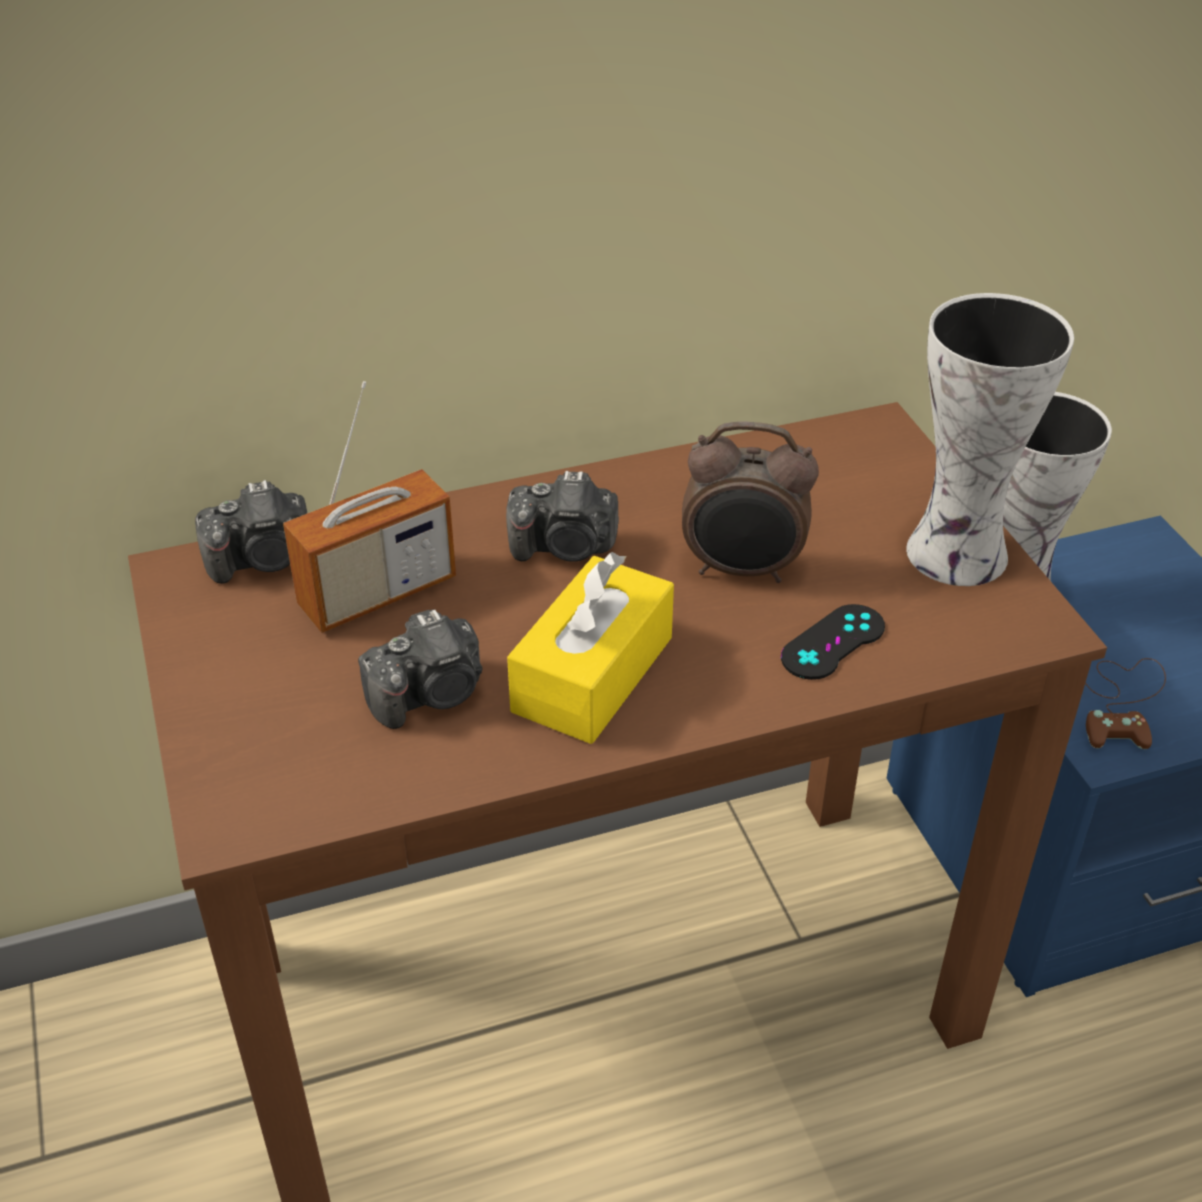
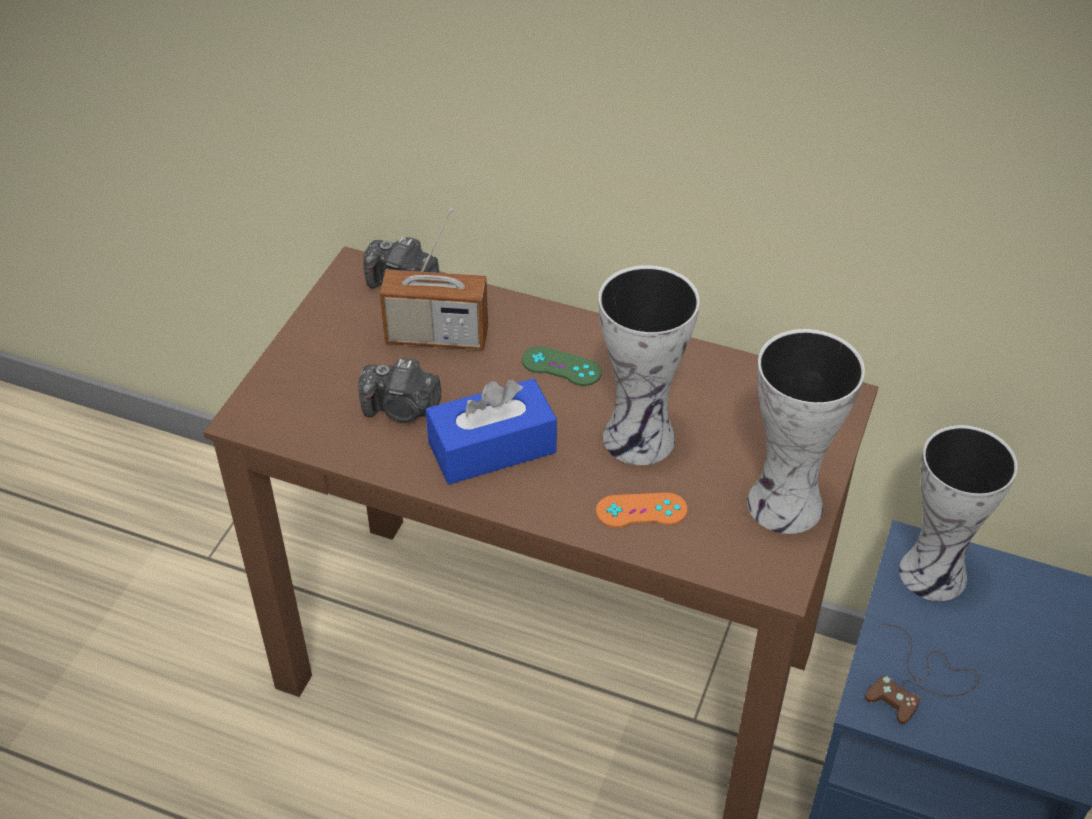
camera: 40 degrees right, 5 degrees up
camera [506,471,619,562] -> green game controller [522,346,602,386]
yellow tissue box [507,552,674,744] -> blue tissue box [426,378,557,484]
alarm clock [682,421,819,583] -> vase [598,265,700,465]
black game controller [781,604,885,680] -> orange game controller [596,493,687,528]

